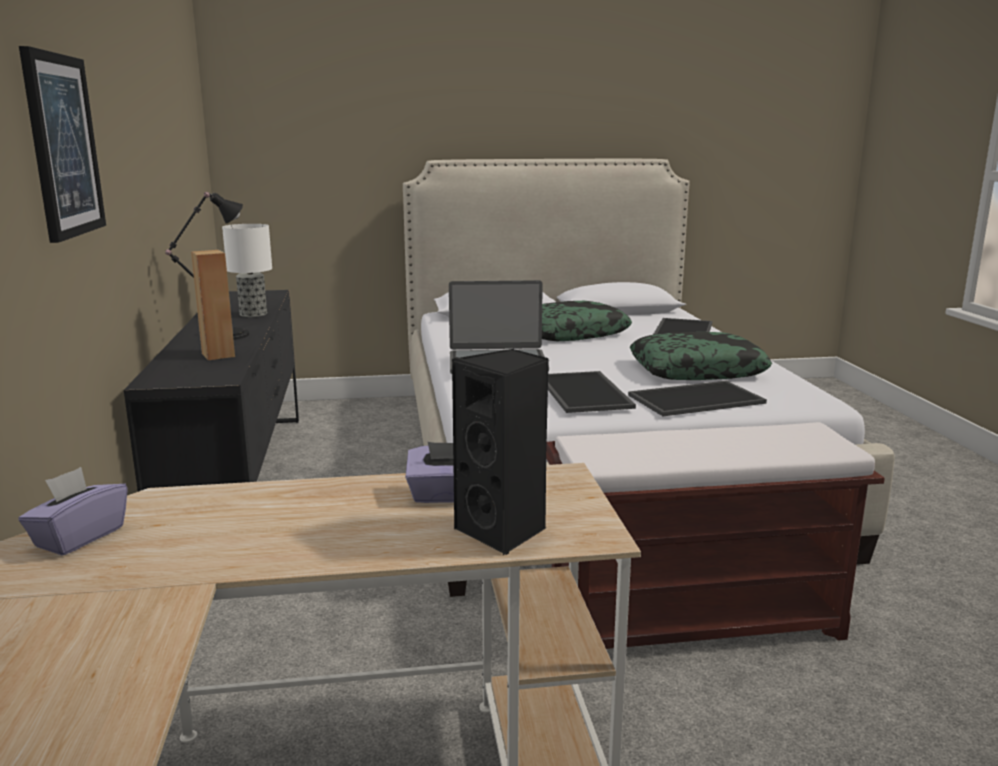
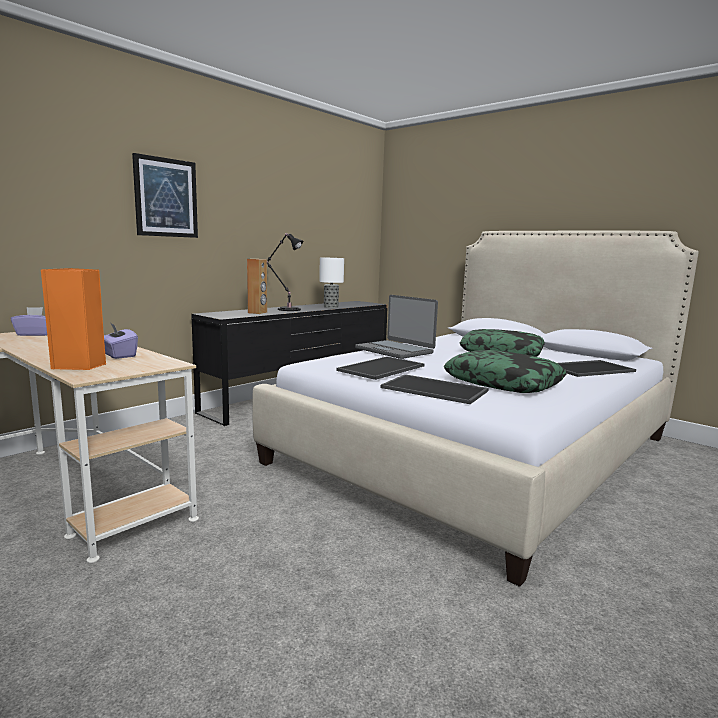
camera: 50 degrees right, 5 degrees down
black speaker [452,349,549,555] -> orange speaker [41,268,106,370]
brown bench [546,422,885,649] -> none

